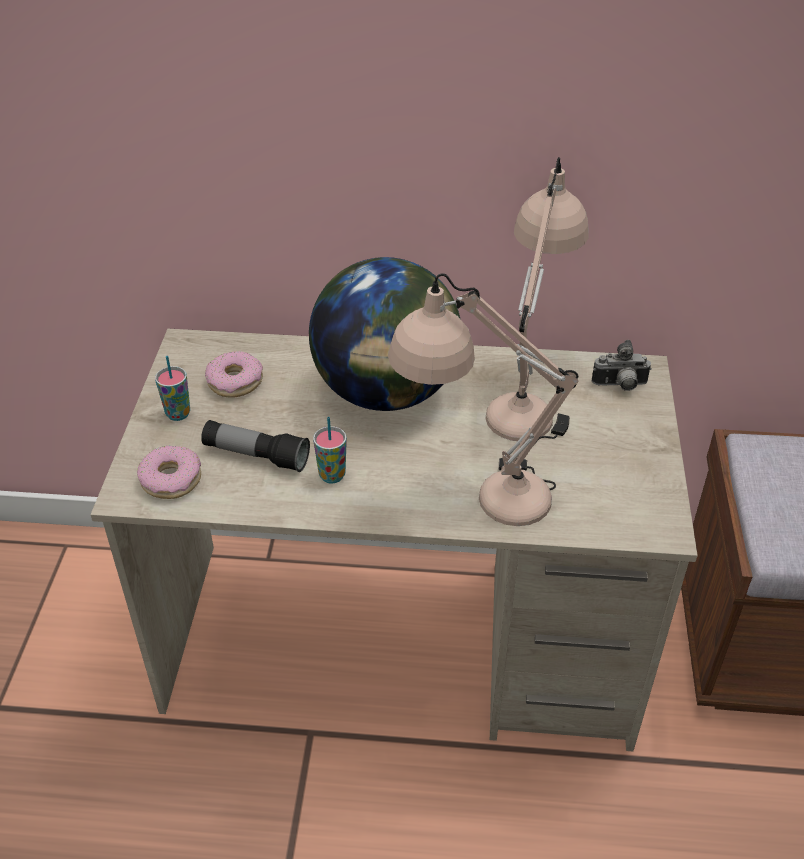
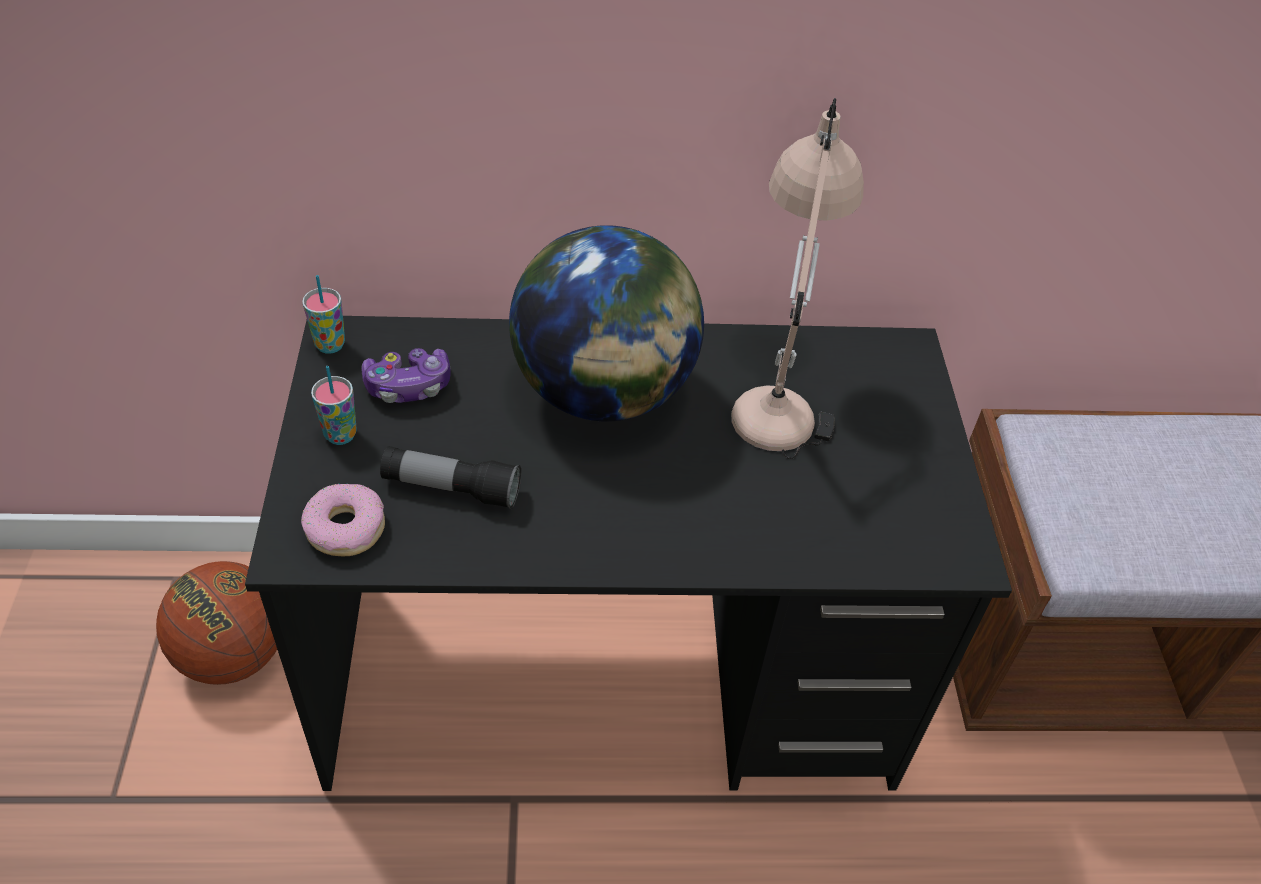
camera: 10 degrees left, 5 degrees up
beige desk [90,329,698,751] -> black desk [245,316,1012,791]
donut [205,351,263,398] -> game controller [362,348,451,403]
cup [313,417,347,484] -> cup moved to [302,275,345,354]
beige table lamp [388,273,579,526] -> none
camera [592,340,652,391] -> none
none -> basketball [156,561,277,685]

